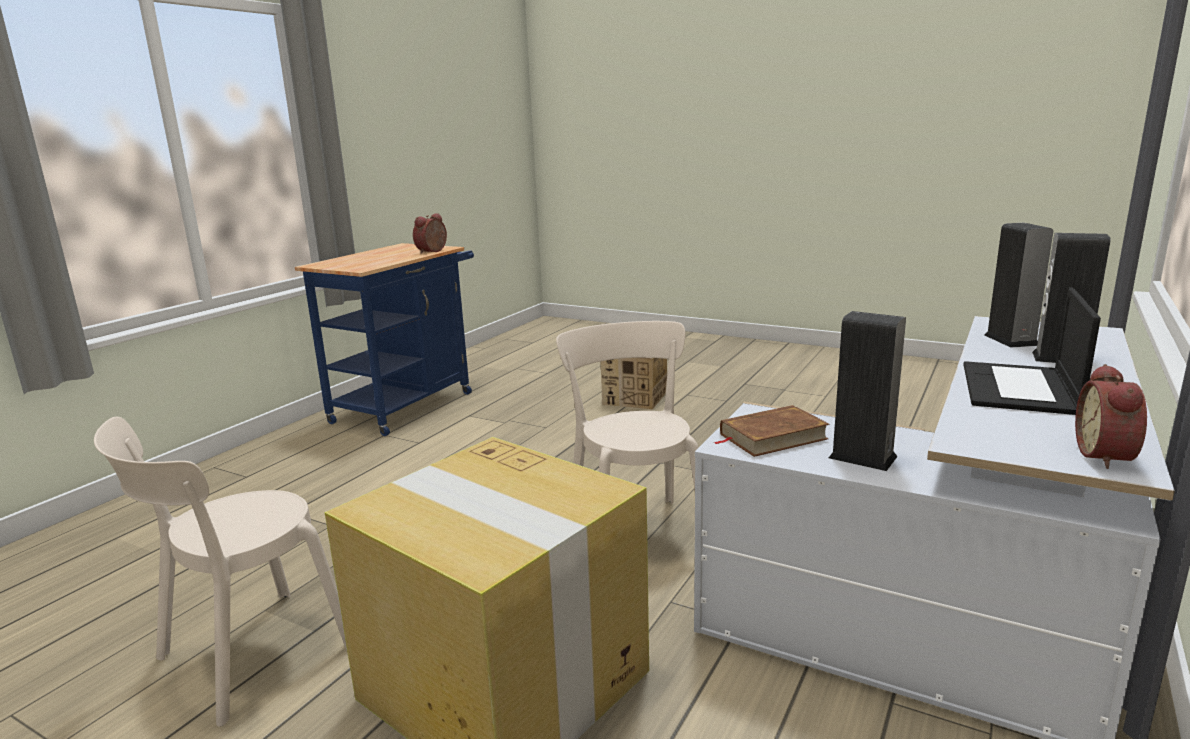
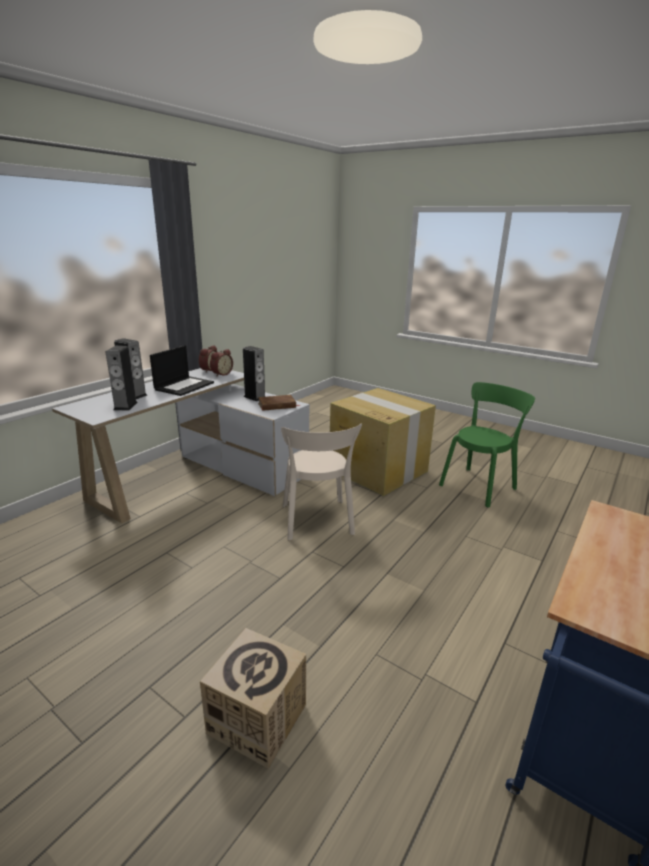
camera: 175 degrees left, 5 degrees up
beige chair [94,417,347,727] -> green chair [439,382,535,507]
alarm clock [413,213,447,254] -> alarm clock moved to [210,349,233,377]

